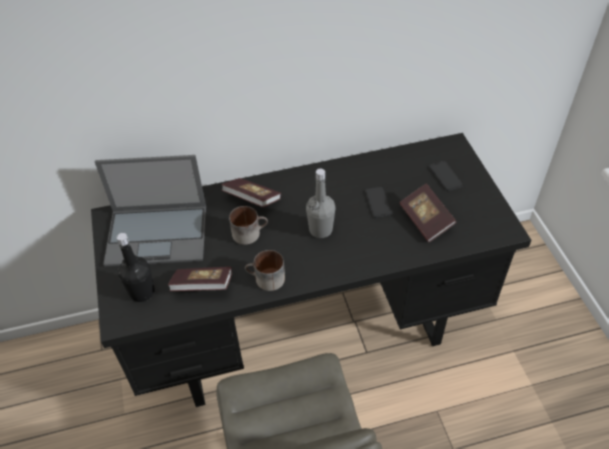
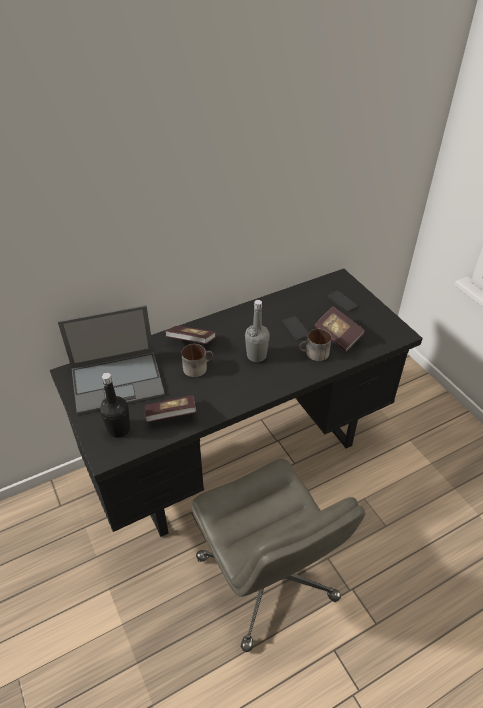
camera: 15 degrees left, 5 degrees down
mug [245,250,285,291] -> mug moved to [299,329,332,361]

